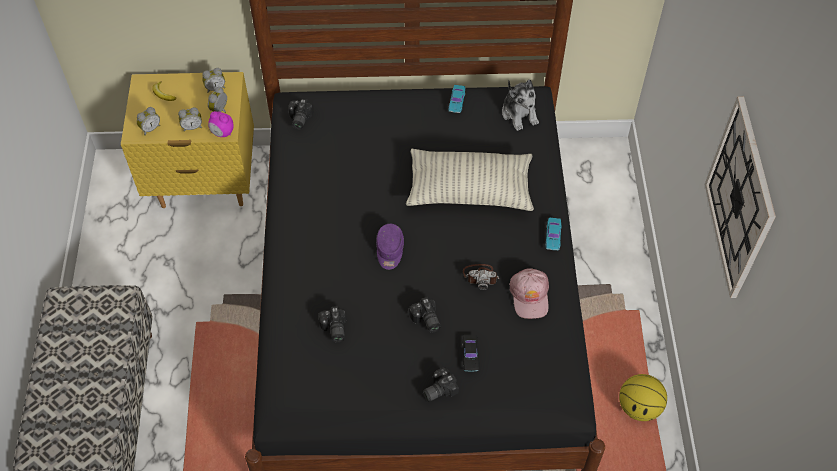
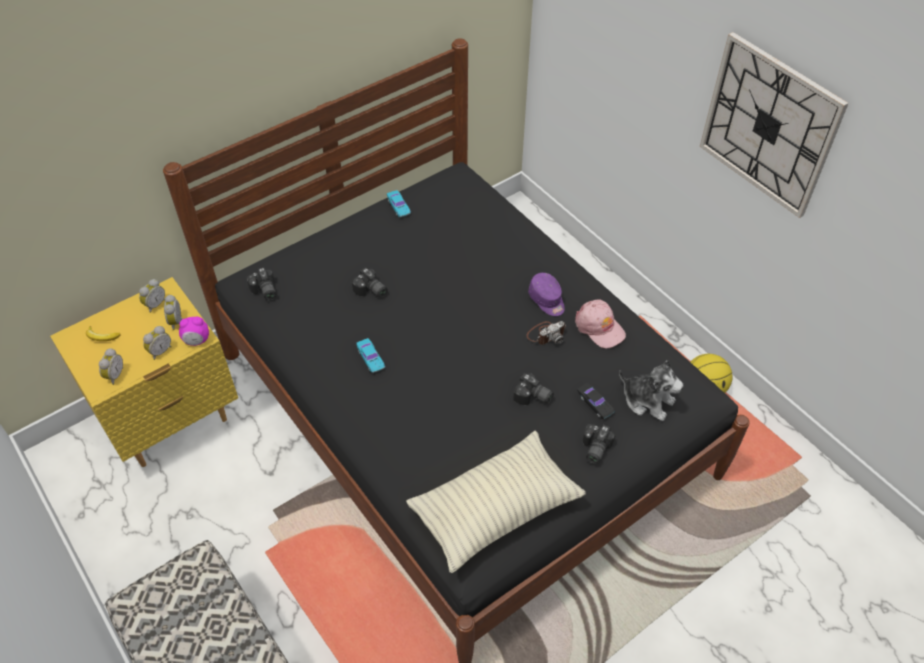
camera: 35 degrees left, 5 degrees down
camera [318,306,346,343] -> camera moved to [352,268,388,298]
purple cap [376,224,404,270] -> purple cap moved to [528,273,565,316]
pillow [406,149,534,211] -> pillow moved to [406,431,586,573]
plush toy [502,80,539,131] -> plush toy moved to [619,360,684,421]
turquoise toy car [545,218,562,250] -> turquoise toy car moved to [356,338,385,373]

